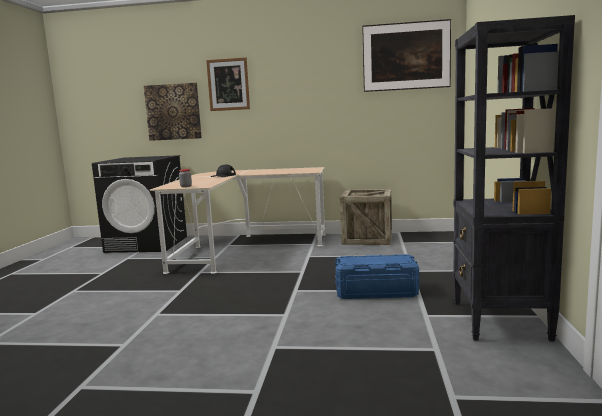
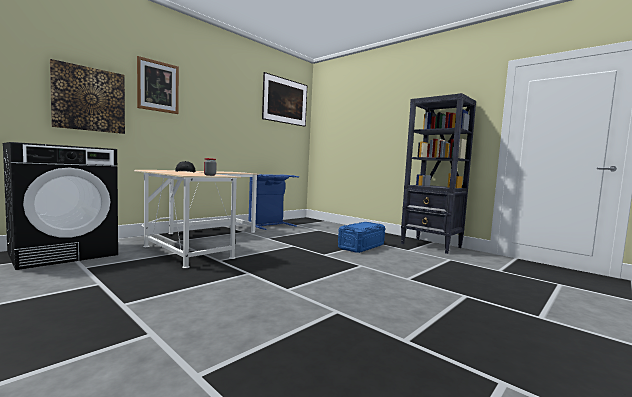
camera: 55 degrees left, 5 degrees down
crate [340,189,392,245] -> blue laundry basket [249,174,299,230]

